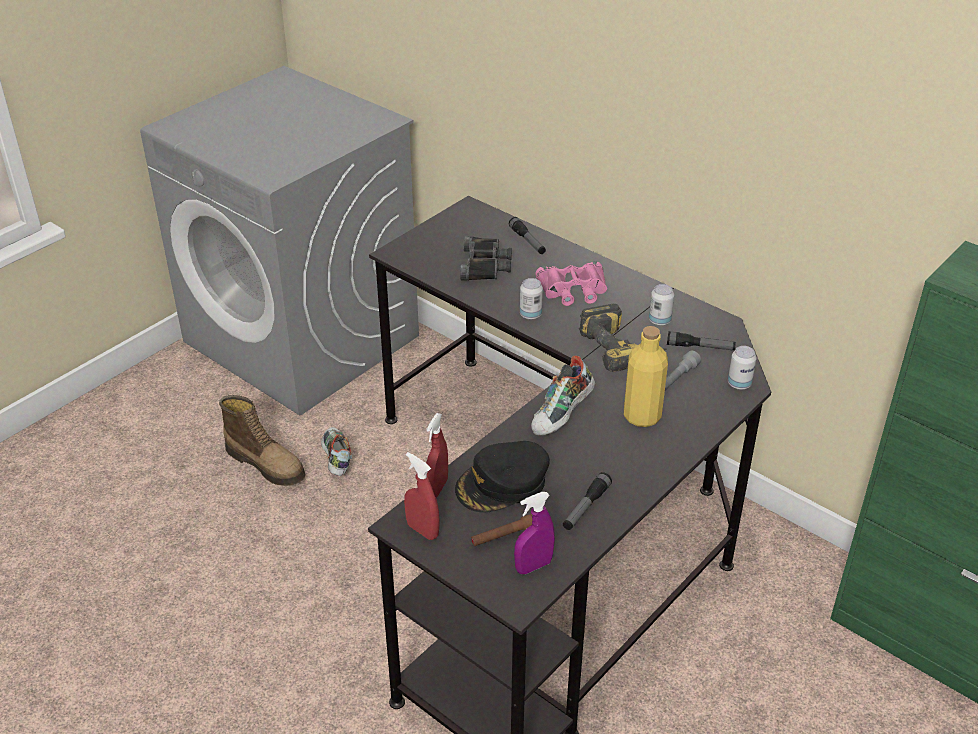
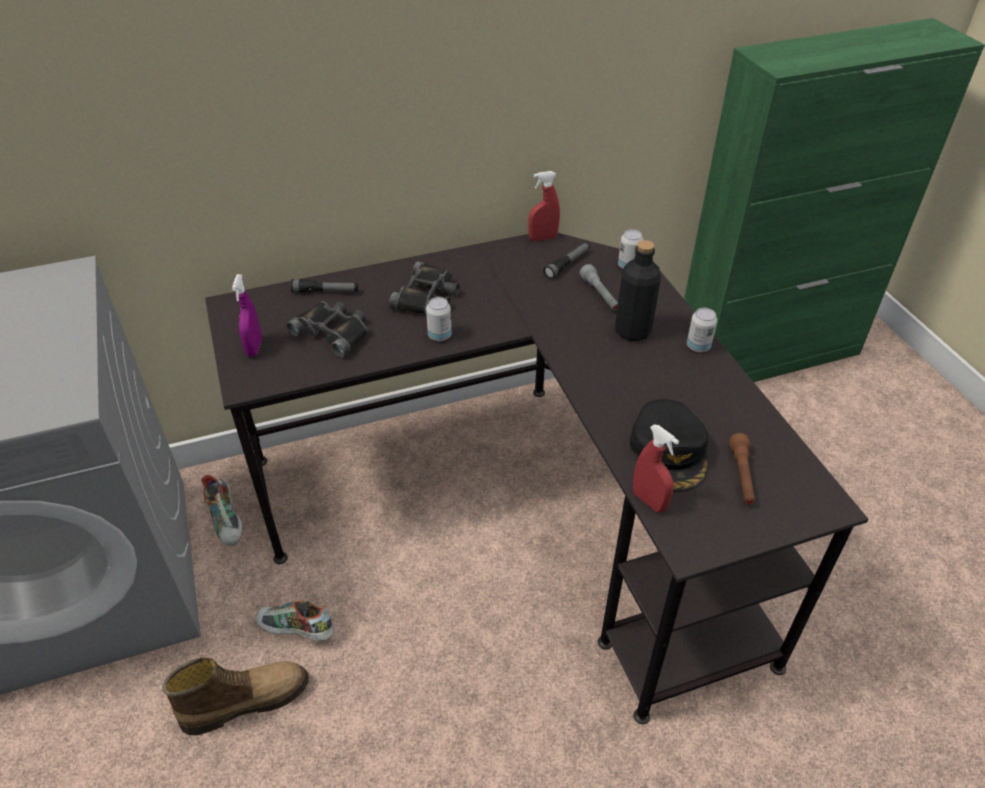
camera: 60 degrees left, 5 degrees up
red spray bottle [404,452,440,540] -> red spray bottle moved to [528,171,560,241]
purple spray bottle [514,492,555,574] -> purple spray bottle moved to [232,274,262,357]
shoe [531,355,595,436] -> shoe moved to [201,475,242,546]
pink binoculars [535,261,607,306] -> black binoculars [389,261,460,314]
flashlight [563,472,612,530] -> none
power drill [579,304,667,372] -> none
yellow bottle [624,326,668,427] -> black bottle [615,240,661,341]
can [649,284,674,326] -> can moved to [687,308,717,352]

